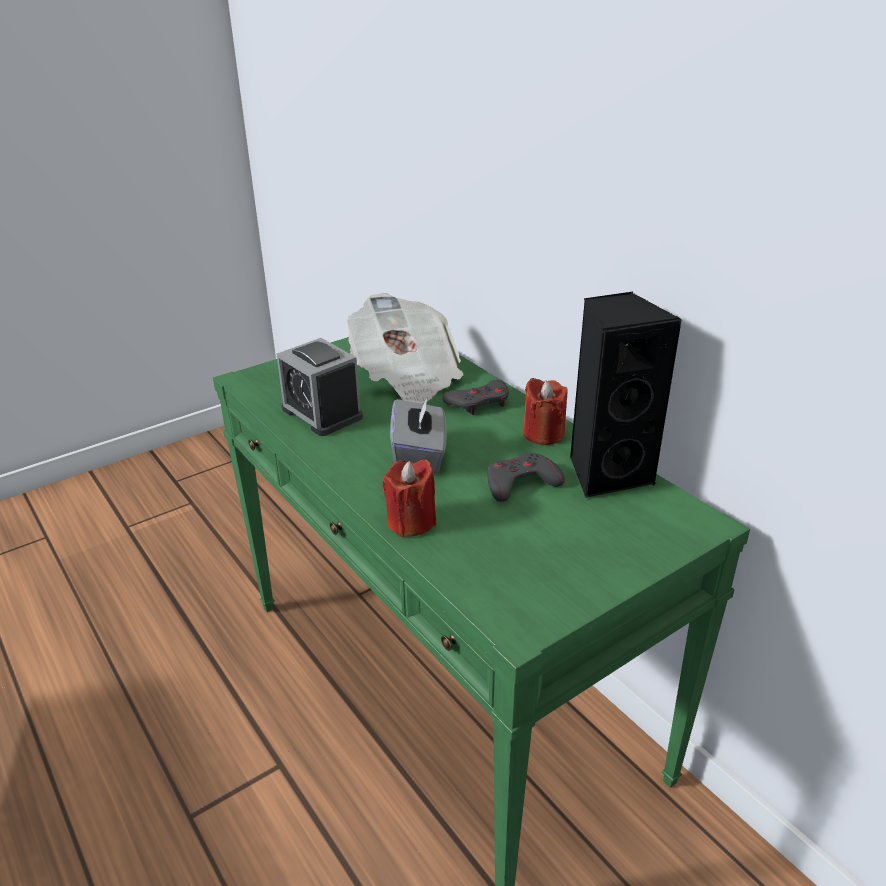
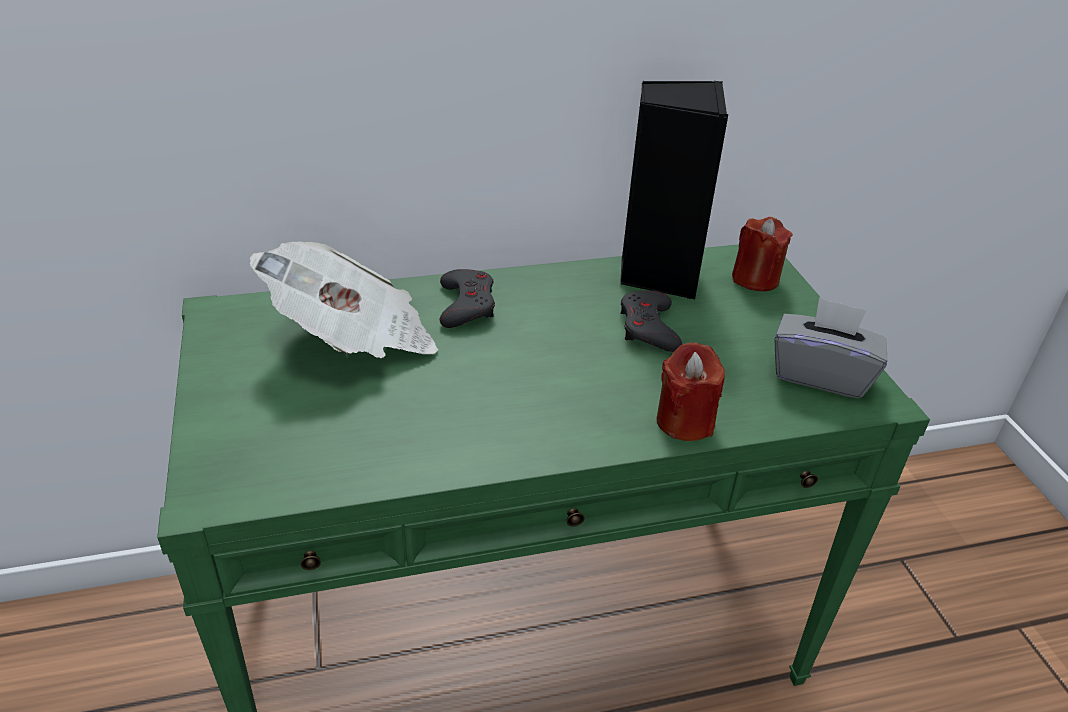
camera: 70 degrees left, 5 degrees up
alarm clock [276,338,363,436] -> none
grey tissue box [390,395,447,474] -> grey tissue box moved to [775,297,887,399]
red candle [523,378,567,445] -> red candle moved to [732,217,793,292]

